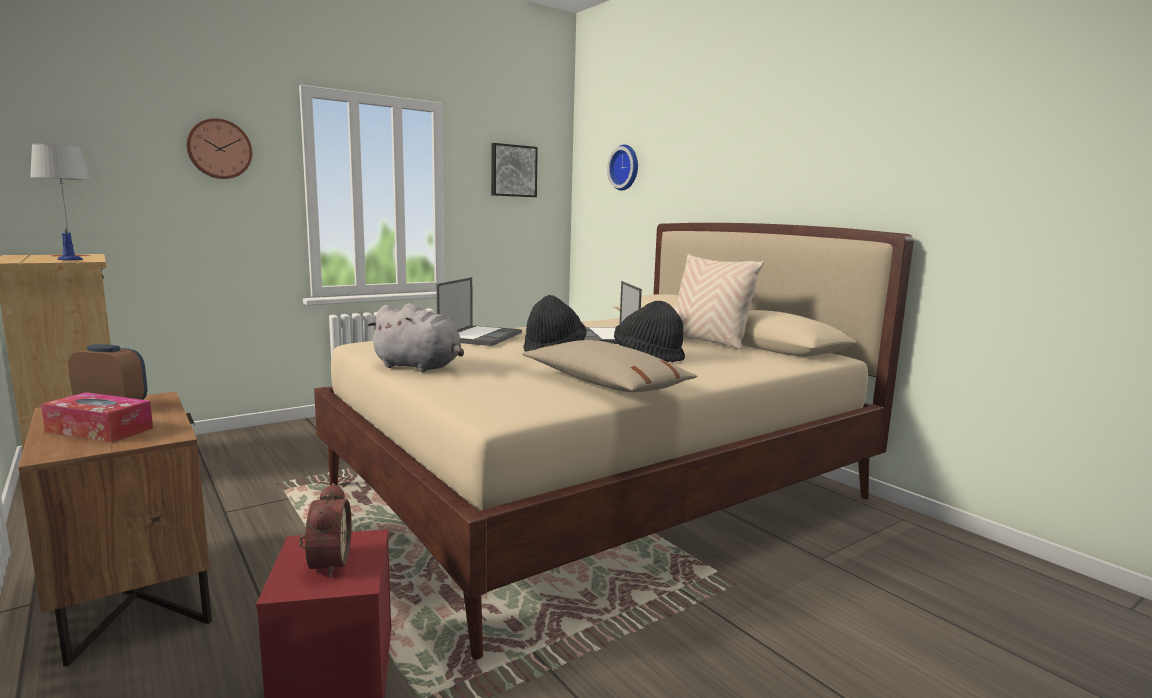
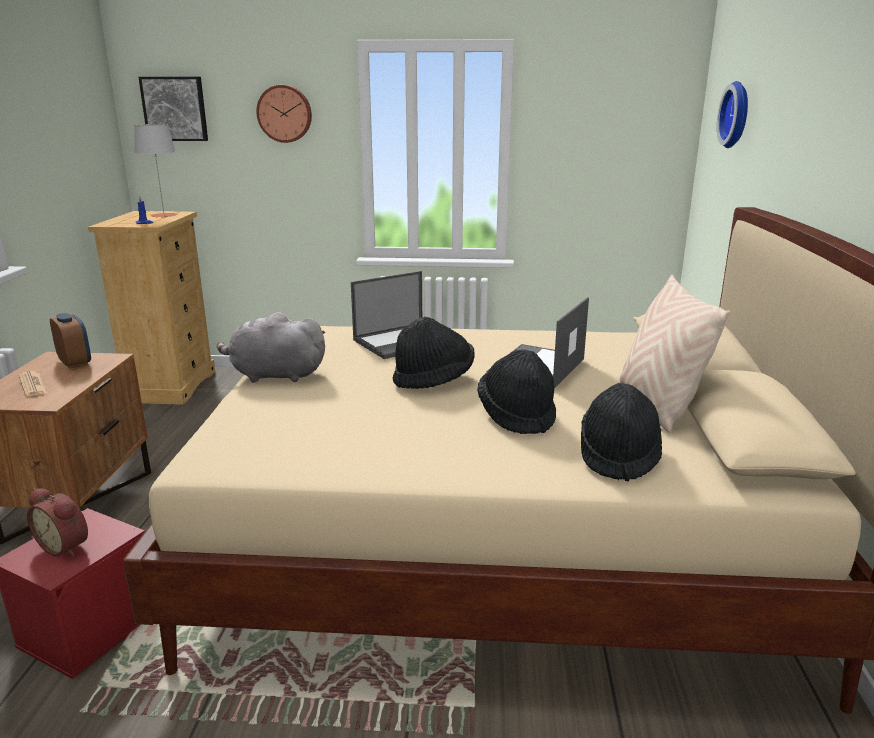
camera: 40 degrees right, 10 degrees up
tissue box [41,392,153,443] -> newspaper [19,371,47,397]
alarm clock [299,483,352,578] -> alarm clock turned 90 degrees clockwise [27,488,88,557]
grey plush toy [367,303,464,372] -> grey plush toy turned 120 degrees clockwise [217,312,326,383]
picture [491,143,538,197] -> picture moved to [138,77,208,141]
beige pillow [522,340,697,392] -> none
none -> black hat [581,383,662,481]

